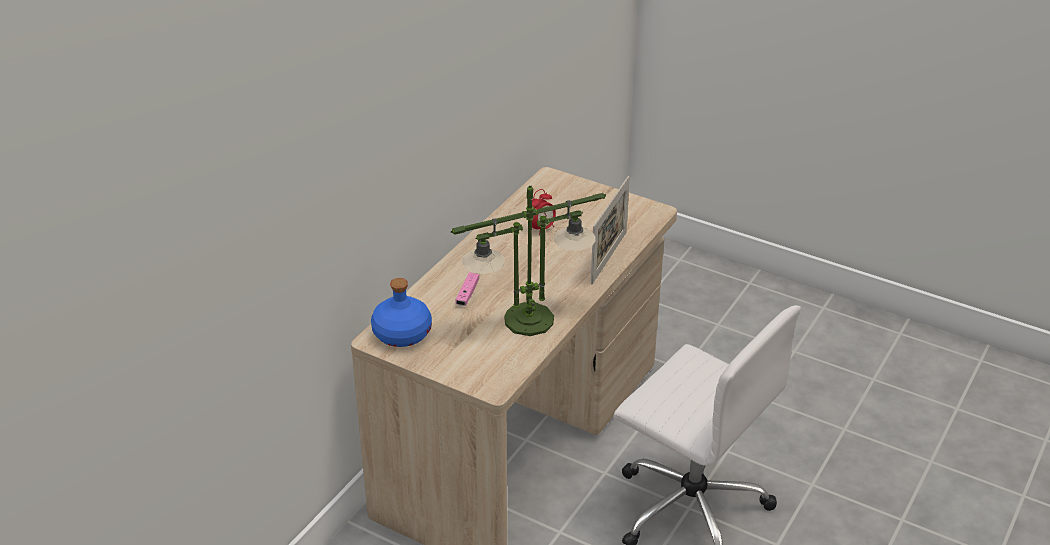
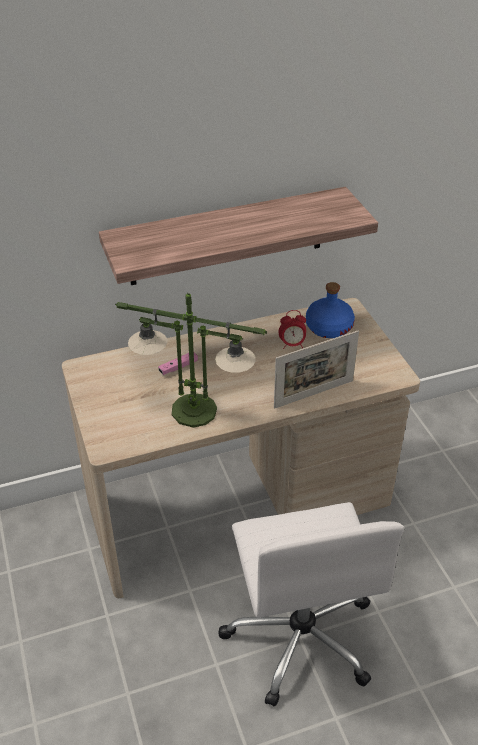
camera: 40 degrees right, 5 degrees up
blue bottle [371,278,432,347] -> blue bottle moved to [306,282,355,338]
none -> shelf [99,187,378,285]

